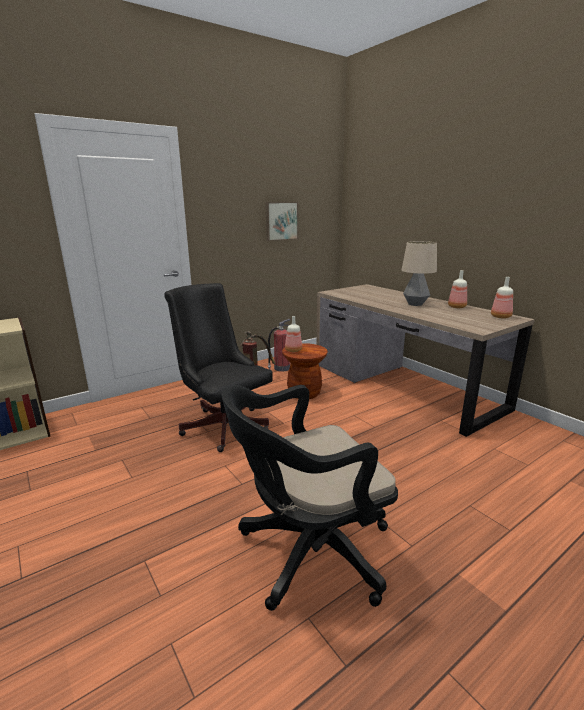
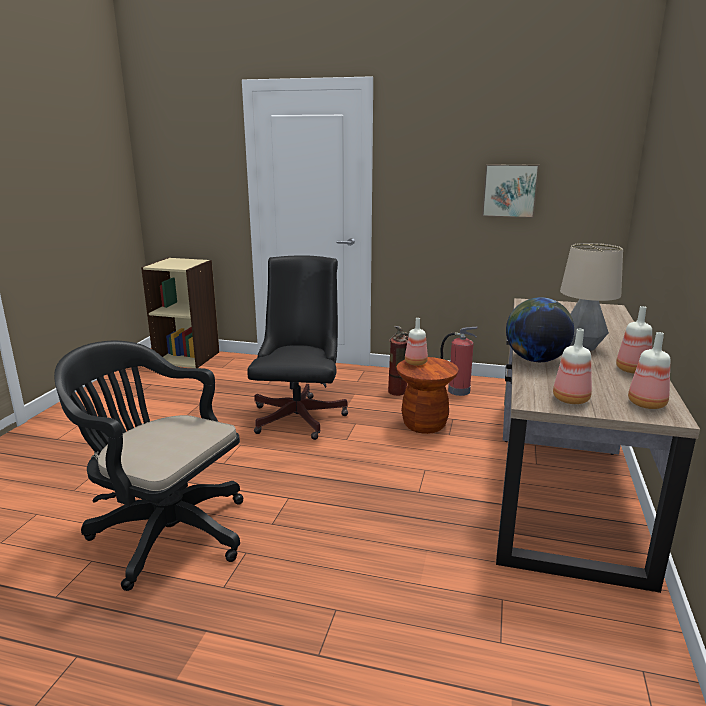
camera: 50 degrees right, 0 degrees up
none -> globe [506,297,574,362]
none -> bottle [553,329,592,404]

